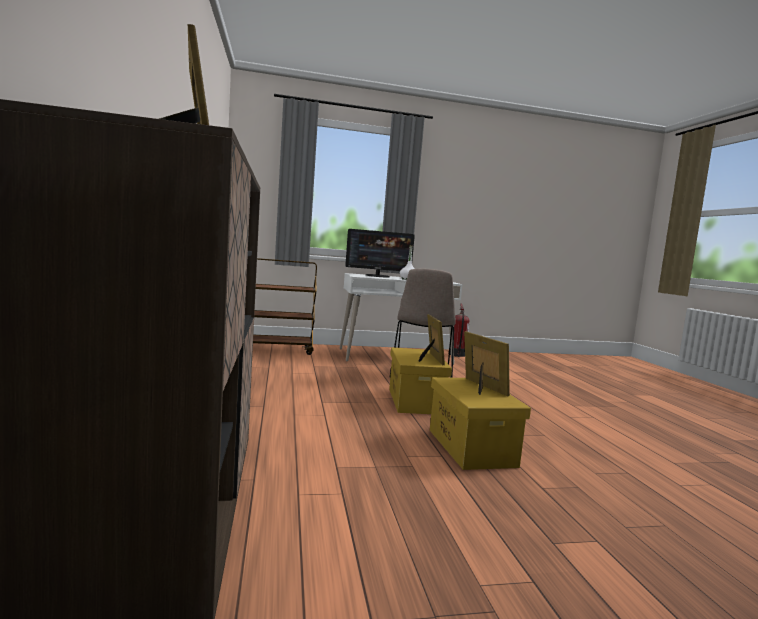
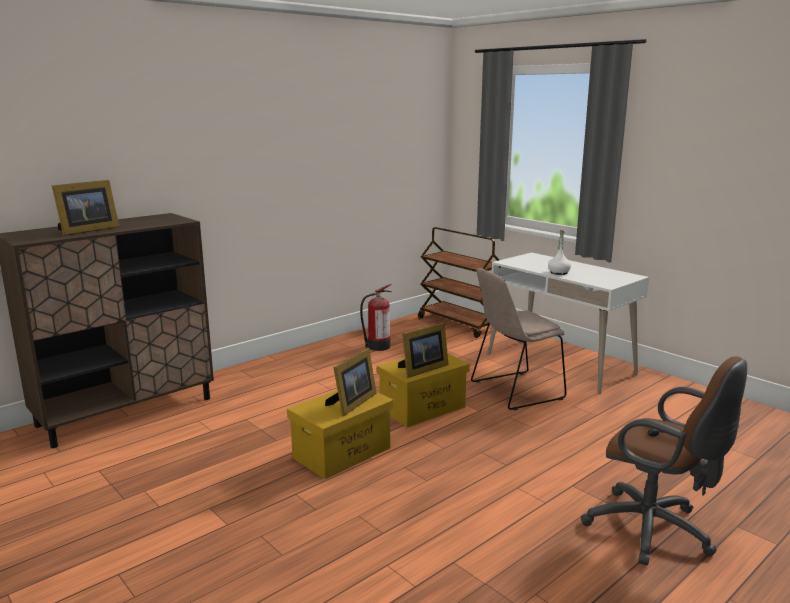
camera: 60 degrees right, 10 degrees up
monitor [345,229,415,277] -> none
fire extinguisher [450,303,470,357] -> fire extinguisher moved to [360,284,391,351]
none -> brown office chair [581,356,747,565]

